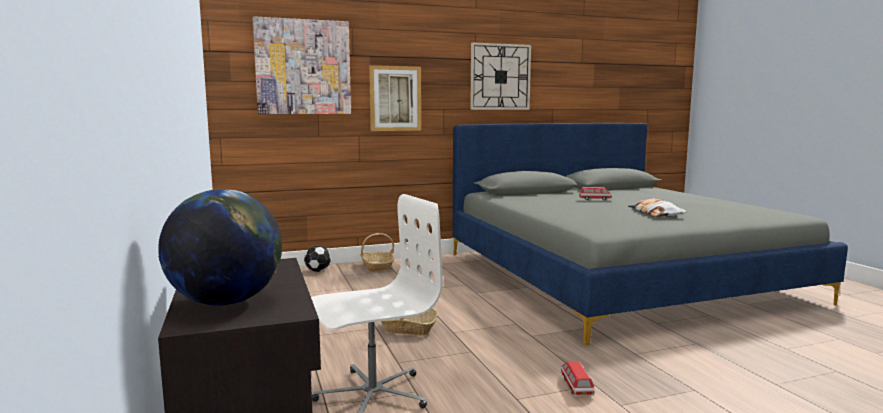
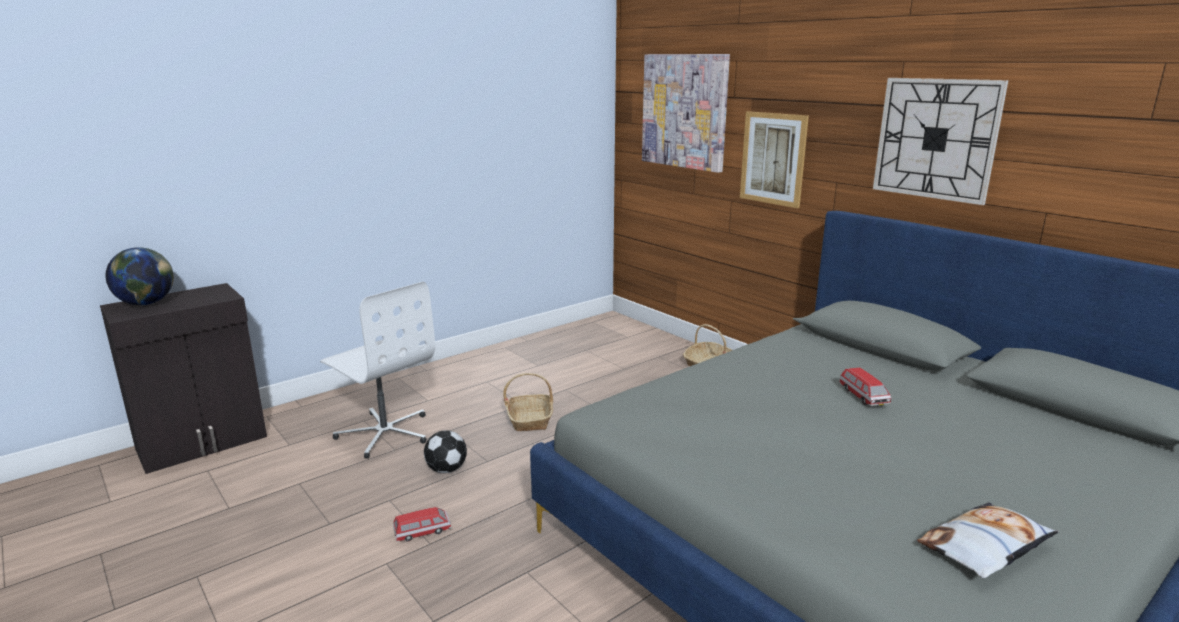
camera: 70 degrees right, 10 degrees up
football [304,246,331,272] -> football moved to [424,430,467,473]
pillow [628,199,687,217] -> pillow moved to [917,503,1059,578]

